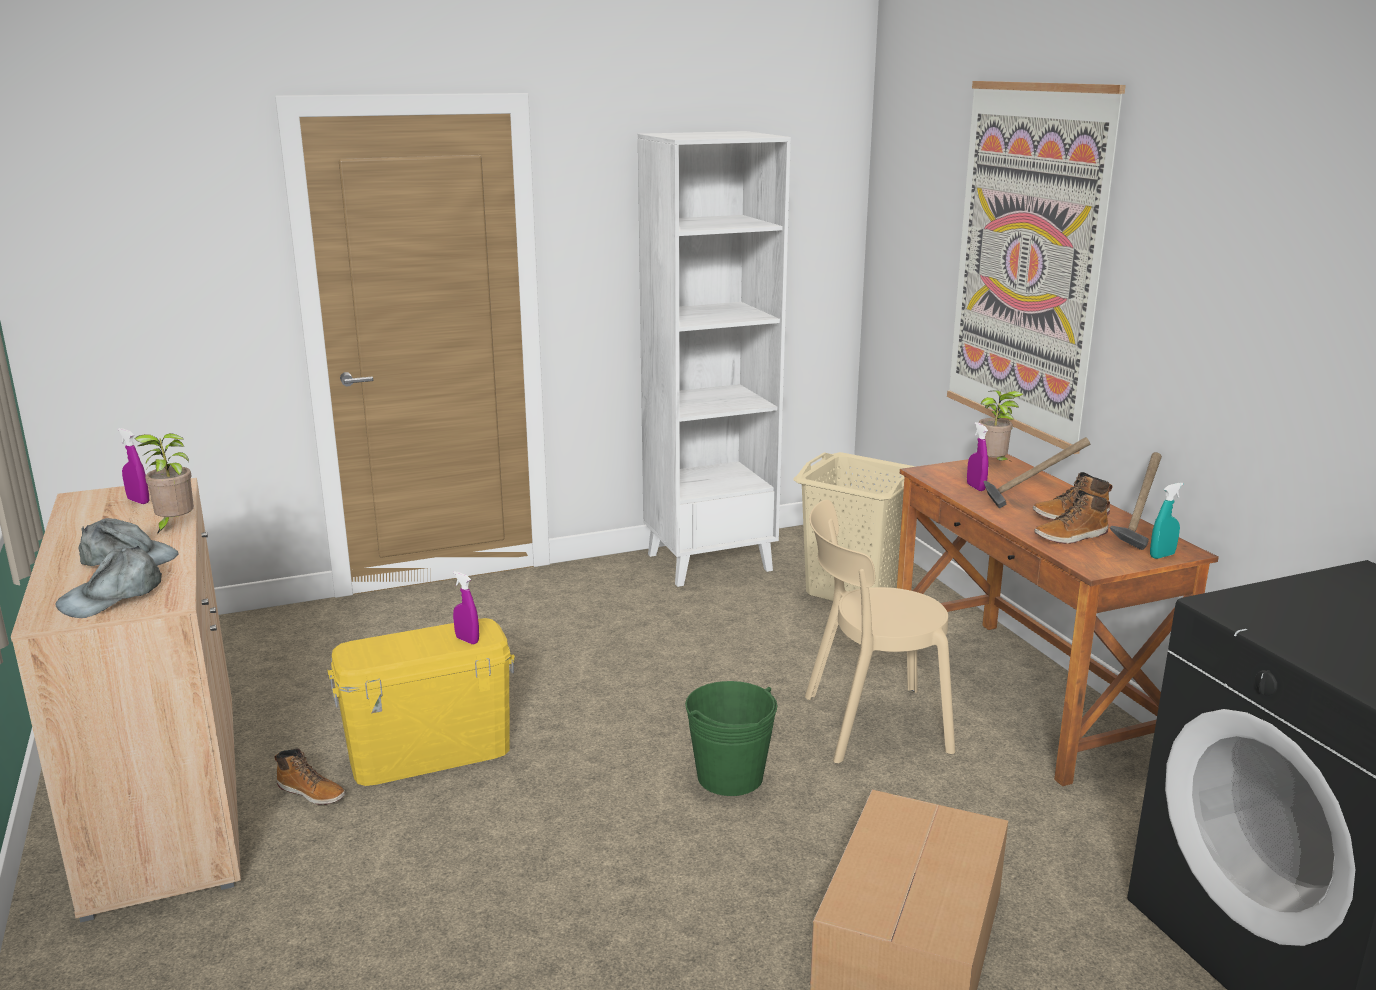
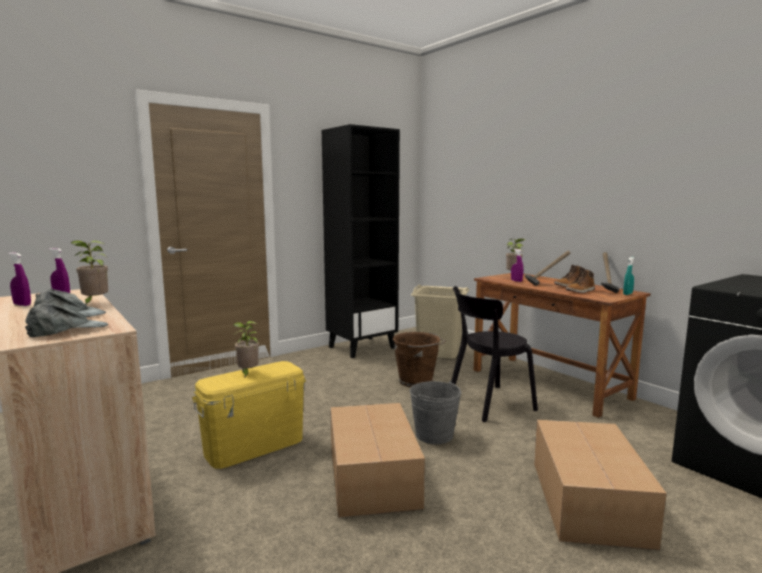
camera: 15 degrees left, 10 degrees down
grey cap [56,546,162,618] -> grey cap turned 150 degrees counterclockwise [25,302,108,337]
boot [275,748,346,805] -> none
purple spray bottle [453,571,479,644] -> purple spray bottle moved to [9,253,31,306]
white bookcase [638,131,791,587] -> black bookcase [322,124,400,358]
green bucket [685,681,777,796] -> grey bucket [410,381,461,444]
beige chair [805,500,955,763] -> black chair [451,286,538,422]
picture [947,81,1126,454] -> none
none -> potted plant [233,321,259,378]
none -> cardboard box [330,403,425,518]
none -> brown bucket [393,332,446,387]

